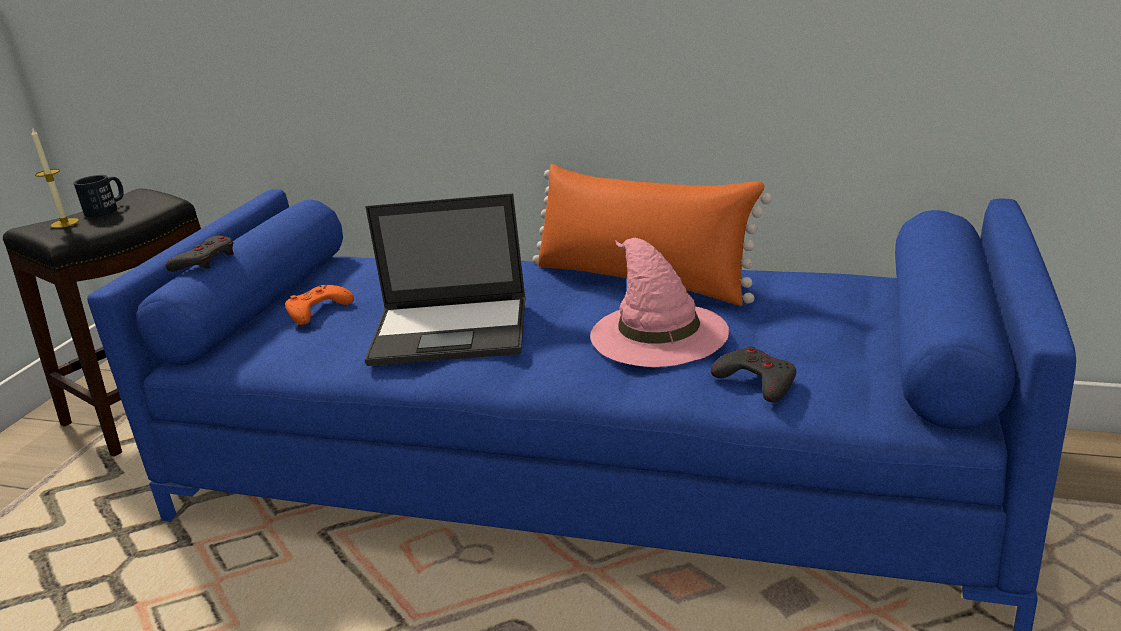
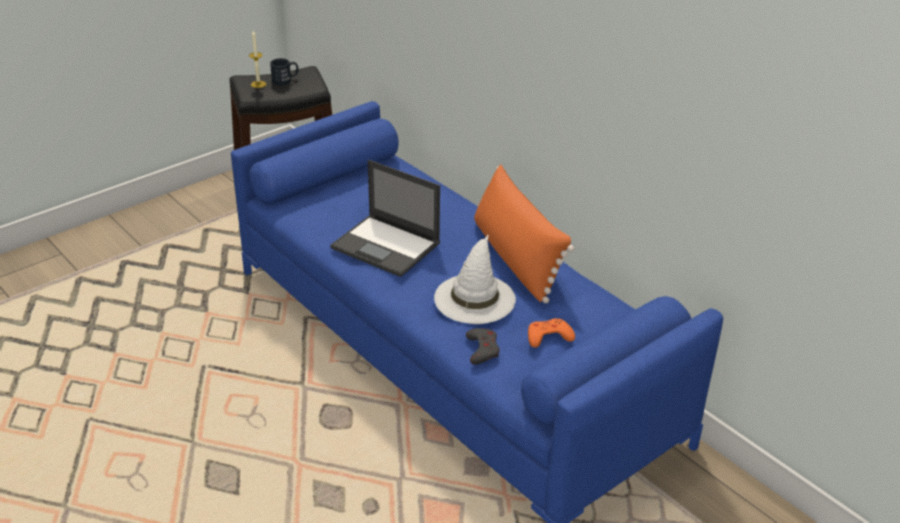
camera: 30 degrees right, 10 degrees up
grey game controller [165,236,234,272] -> none
orange game controller [285,285,354,325] -> orange game controller moved to [528,318,575,348]
pink hat [590,238,729,367] -> white hat [434,235,516,324]

